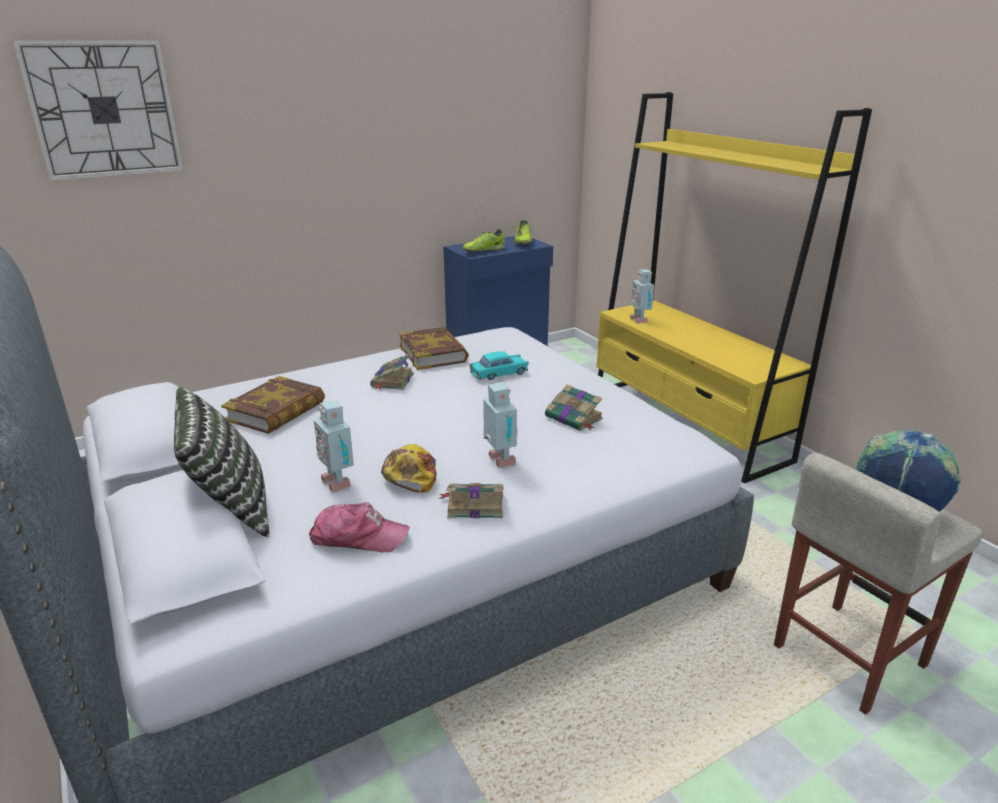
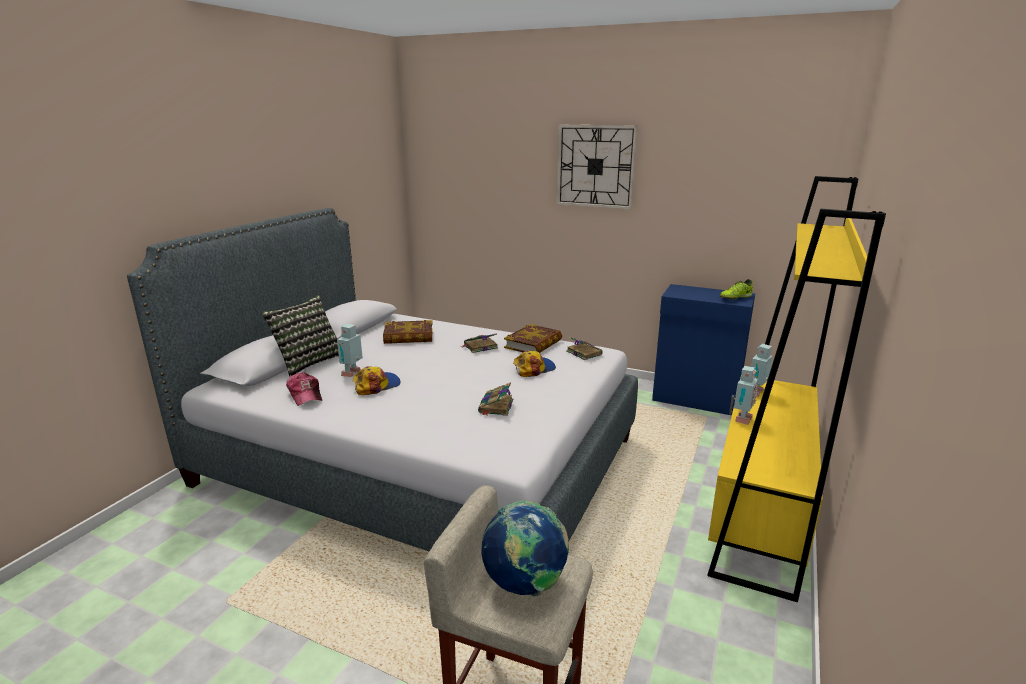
camera: 55 degrees right, 5 degrees down
wall clock [13,40,184,181] -> wall clock moved to [557,125,638,209]
book [439,483,503,518] -> book moved to [566,337,603,360]
shoe [462,229,505,252] -> none
turquoise toy car [470,351,529,380] -> cap [513,350,556,377]
toy robot [483,382,517,468] -> toy robot moved to [734,366,758,425]

